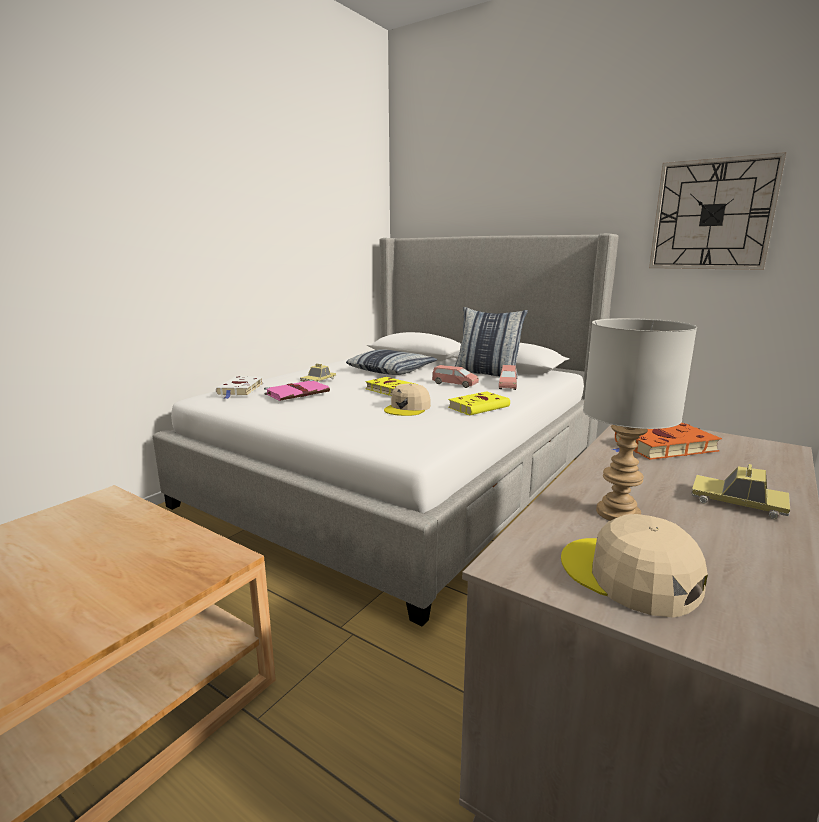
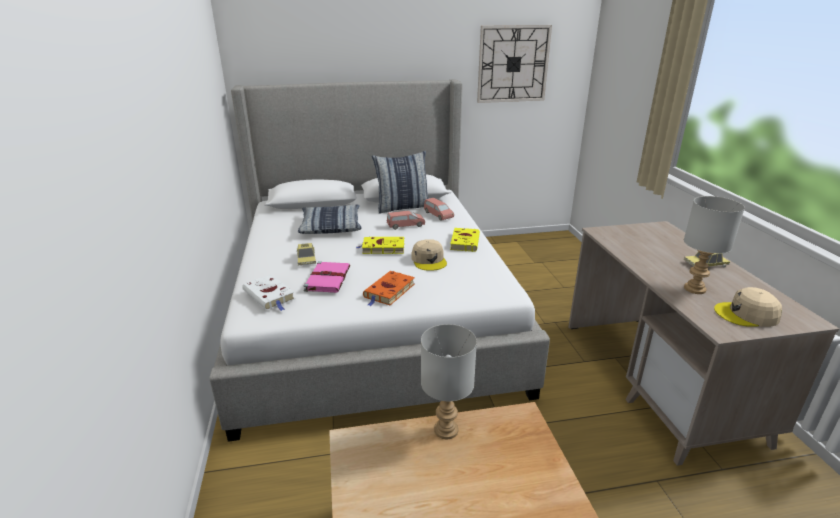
camera: 45 degrees left, 10 degrees up
orange book [612,423,722,460] -> orange book moved to [363,271,415,306]
none -> grey table lamp [421,324,477,439]

